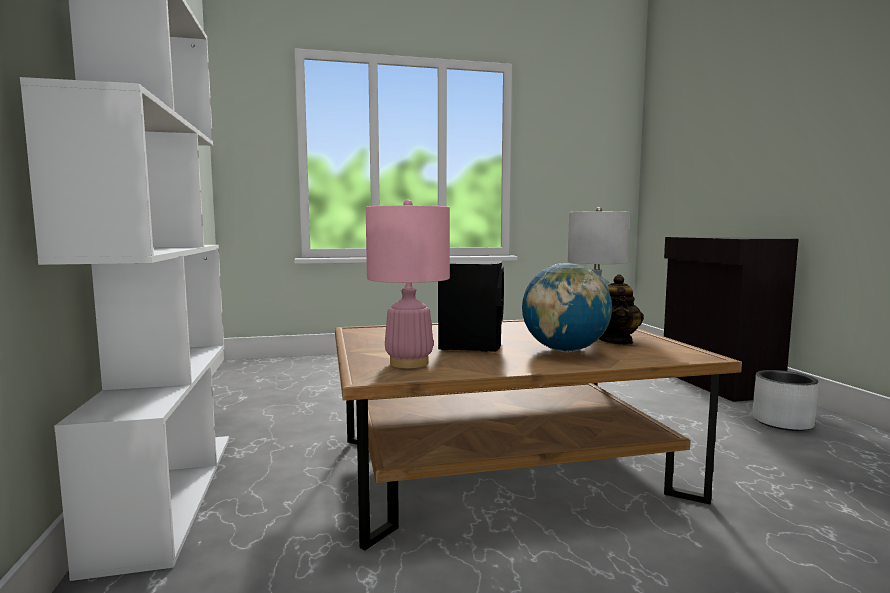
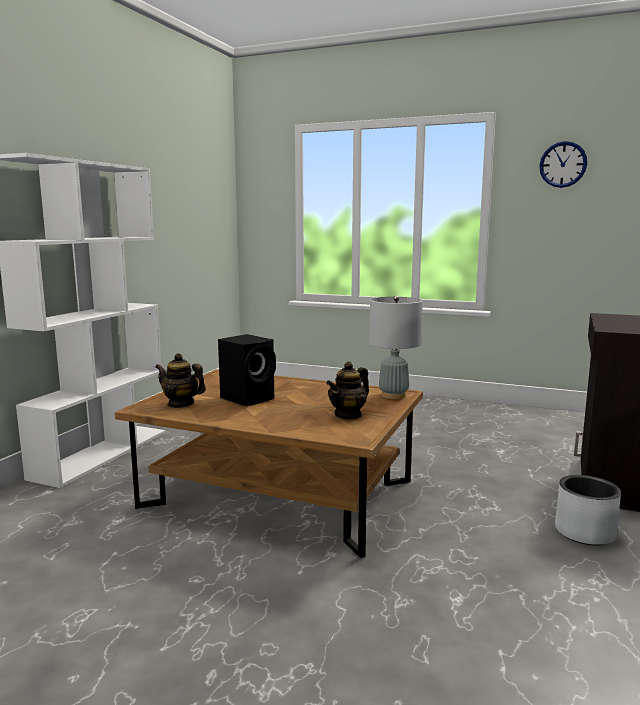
camera: 35 degrees right, 5 degrees up
pink table lamp [366,200,450,368] -> teapot [155,353,206,408]
globe [522,263,612,352] -> none
none -> wall clock [539,141,587,188]

